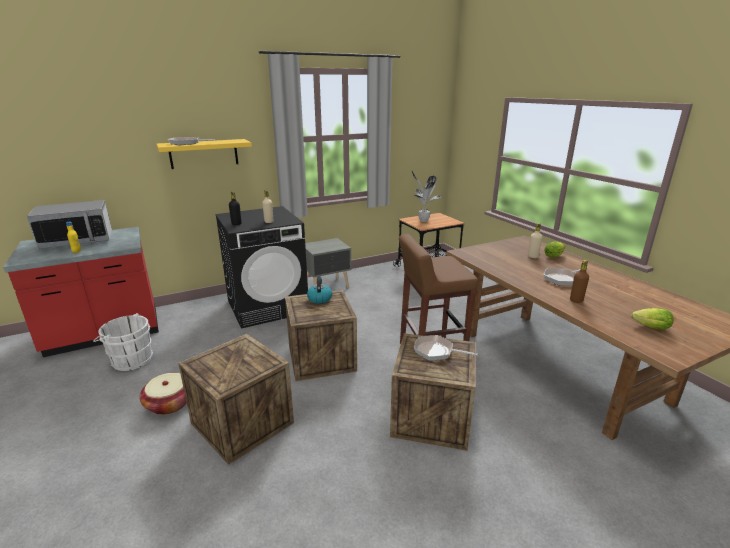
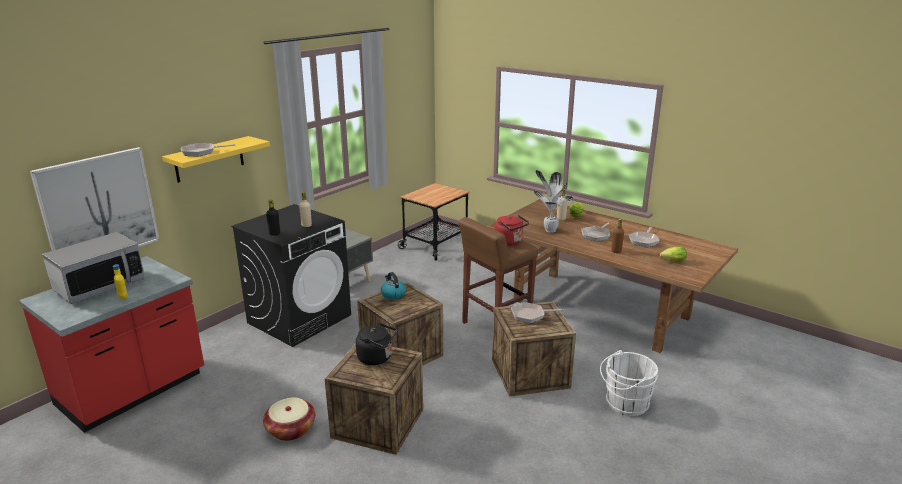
camera: 25 degrees left, 0 degrees up
white bucket [93,313,153,371] -> white bucket moved to [600,350,658,416]
potted plant [411,170,442,222] -> potted plant moved to [534,170,573,233]
none -> picture [30,147,160,251]
none -> black kettle [356,323,397,365]
none -> red kettle [494,215,529,246]
none -> frying pan [628,227,660,247]

